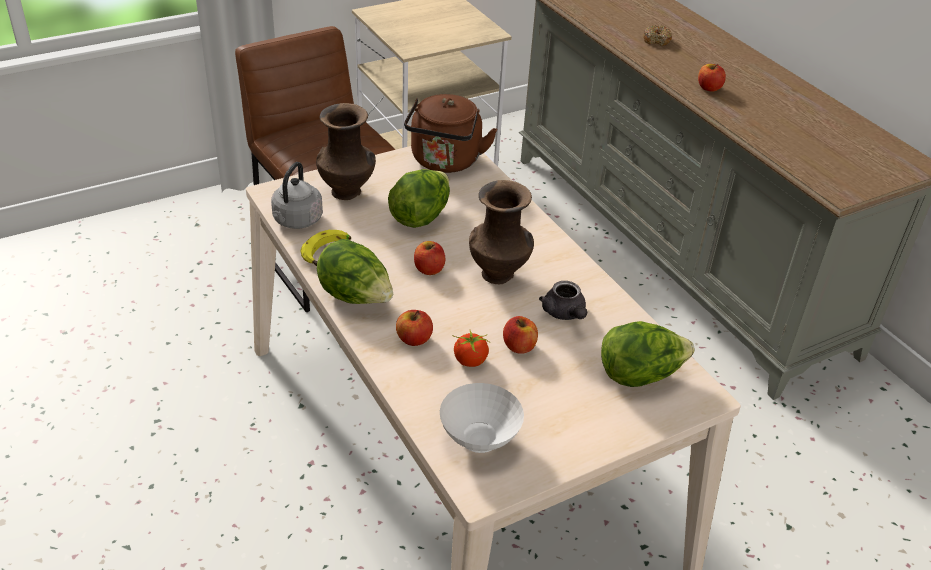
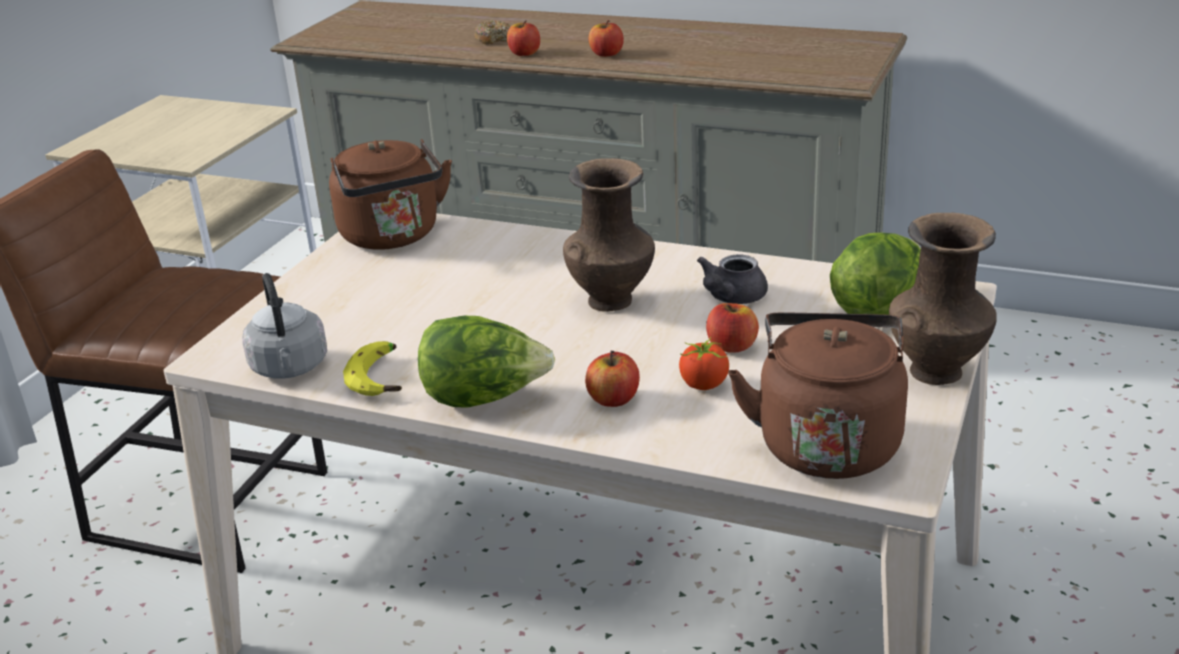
camera: 35 degrees left, 10 degrees down
brown vase [316,103,376,200] -> brown vase moved to [889,213,997,385]
lettuce [388,169,450,228] -> none
apple [414,241,445,275] -> apple moved to [507,20,540,56]
white bowl [440,383,524,453] -> brown kettle [728,312,908,479]
grey teapot [539,281,587,320] -> grey teapot turned 90 degrees clockwise [697,254,768,304]

